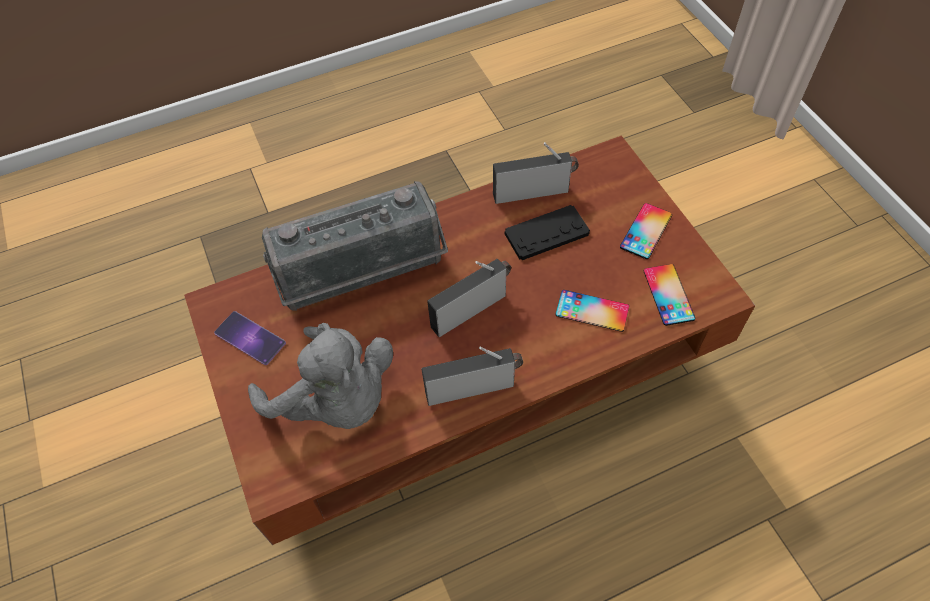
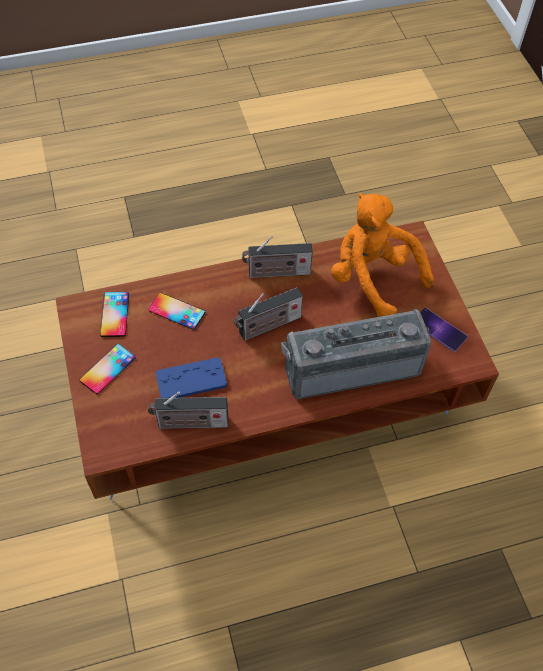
camera: 175 degrees left, 0 degrees up
grey plush toy [248,323,393,429] -> orange plush toy [331,193,434,317]
black game controller [505,205,590,260] -> blue game controller [155,357,227,398]

